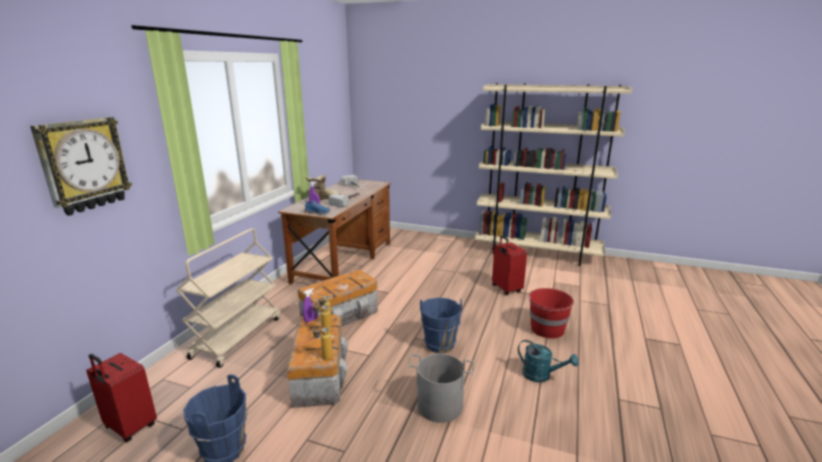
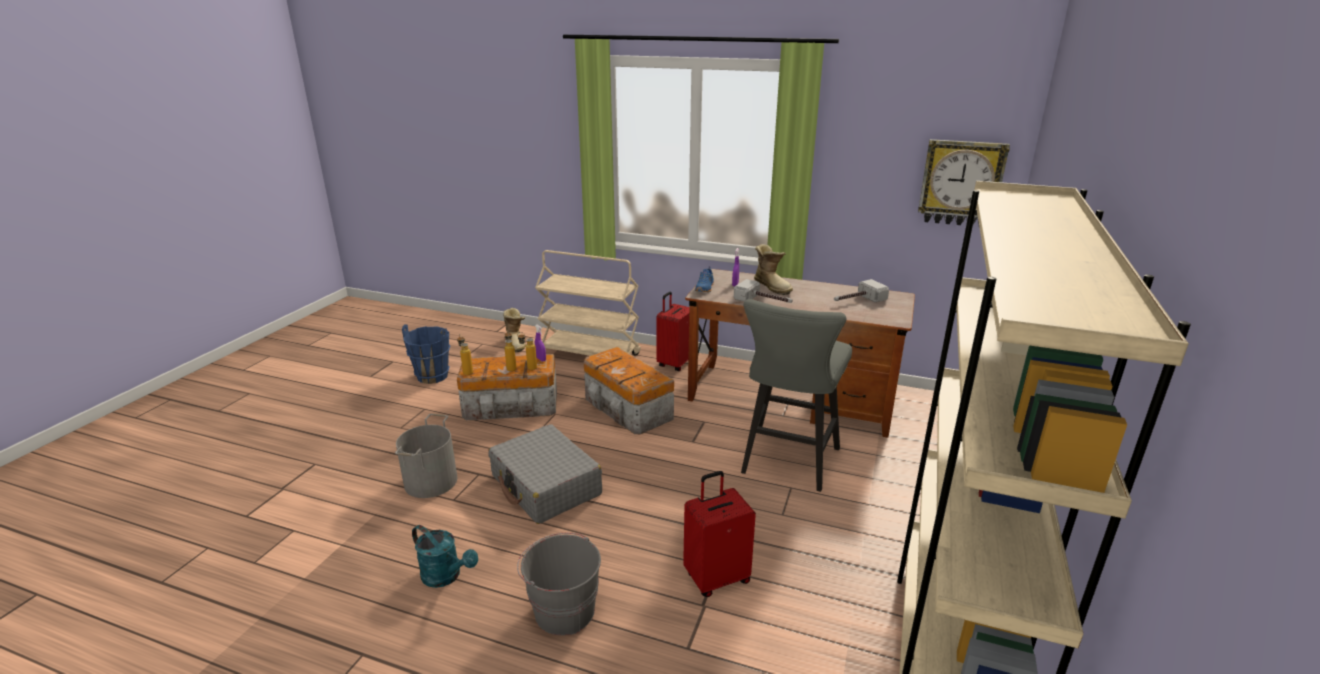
camera: 90 degrees right, 5 degrees up
wall clock [30,117,132,216] -> wall clock moved to [918,139,1010,225]
red suitcase [86,353,157,442] -> red suitcase moved to [656,292,690,371]
blue bucket [420,298,462,353] -> grey suitcase [488,424,602,524]
turquoise watering can [518,340,579,383] -> turquoise watering can turned 90 degrees counterclockwise [412,525,478,588]
red bucket [528,288,574,339] -> grey bucket [517,533,601,635]
none -> boot [504,308,526,352]
none -> grey stool [741,299,852,492]

